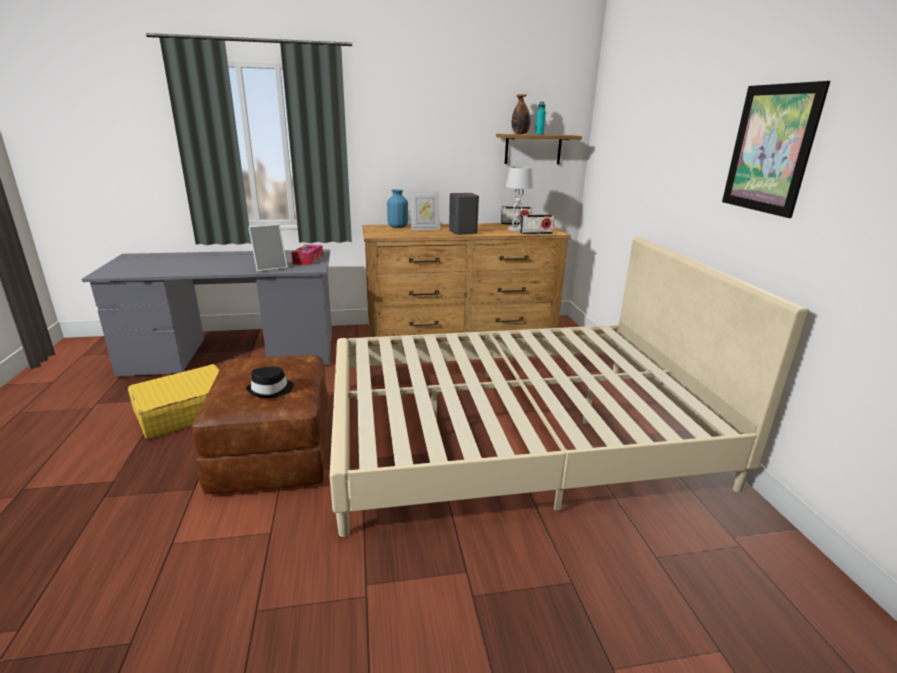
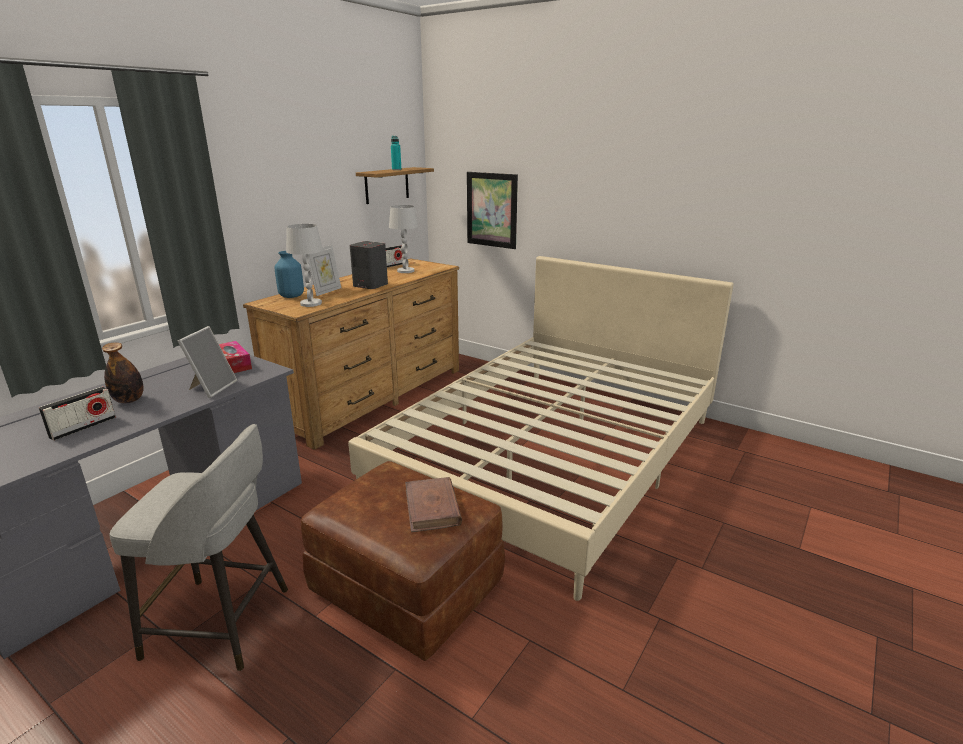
camera: 45 degrees left, 0 degrees up
yellow suitcase [128,364,219,439] -> grey stool [109,424,288,671]
black hat [246,366,294,398] -> brown book [405,477,462,532]
bottle [512,94,530,134] -> bottle moved to [102,342,143,403]
radio [520,214,554,234] -> radio moved to [39,387,116,441]
picture [722,81,830,218] -> picture moved to [467,172,518,249]
none -> white table lamp [286,224,323,307]

